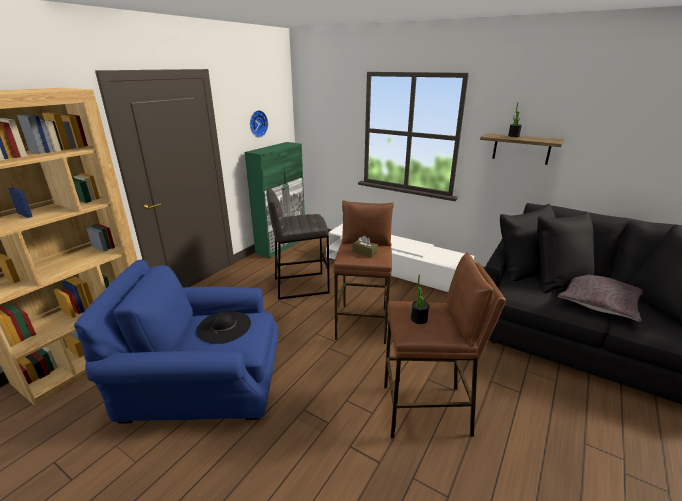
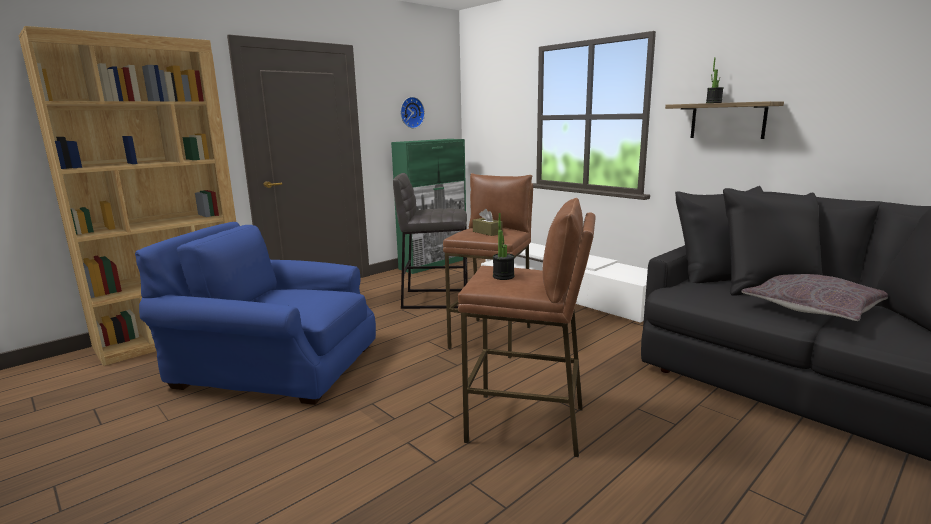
camera: 15 degrees right, 10 degrees down
black hat [196,311,251,344] -> none

